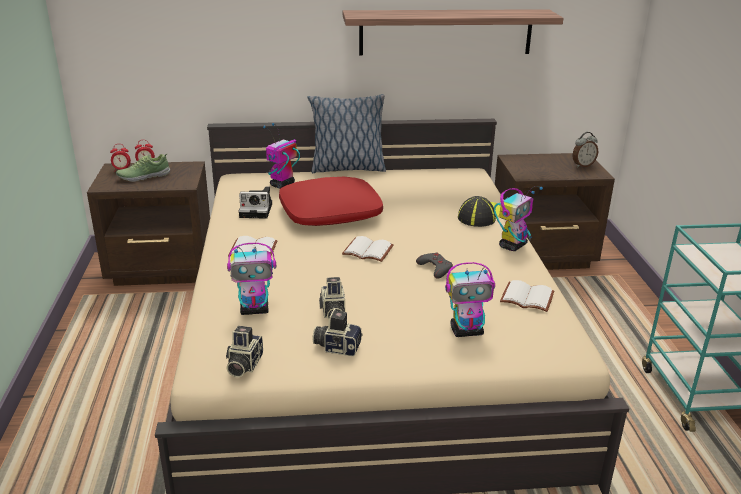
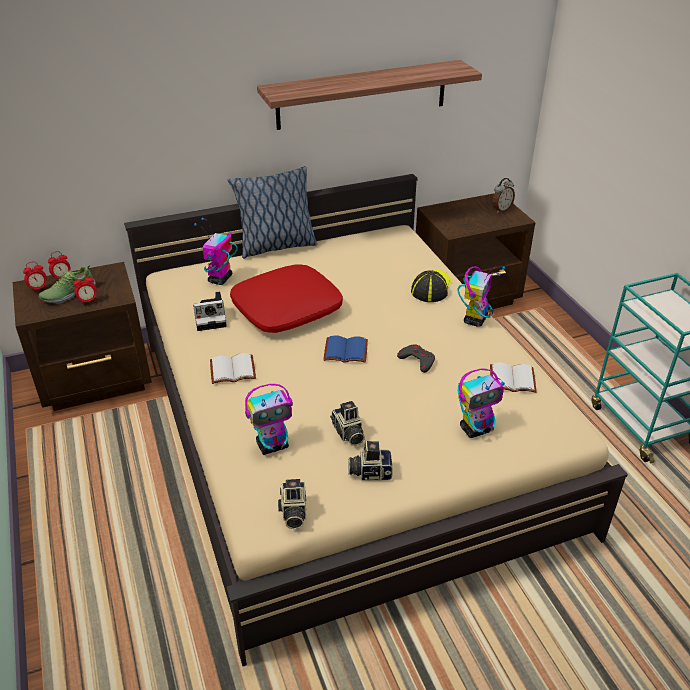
camera: 15 degrees left, 10 degrees up
white book [342,236,394,262] -> blue book [323,335,368,363]
none -> alarm clock [73,274,97,305]

